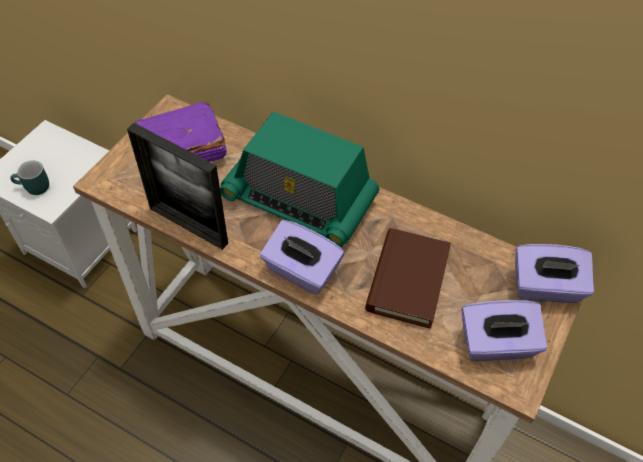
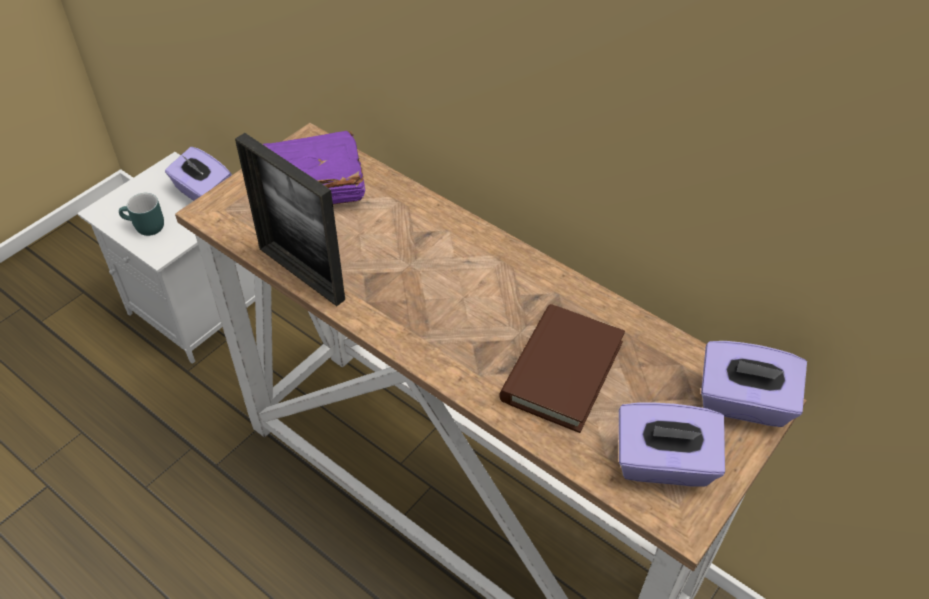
camera: 10 degrees right, 5 degrees down
radio [220,112,379,247] -> none
purple tissue box [260,220,344,295] -> purple tissue box moved to [165,147,232,201]

